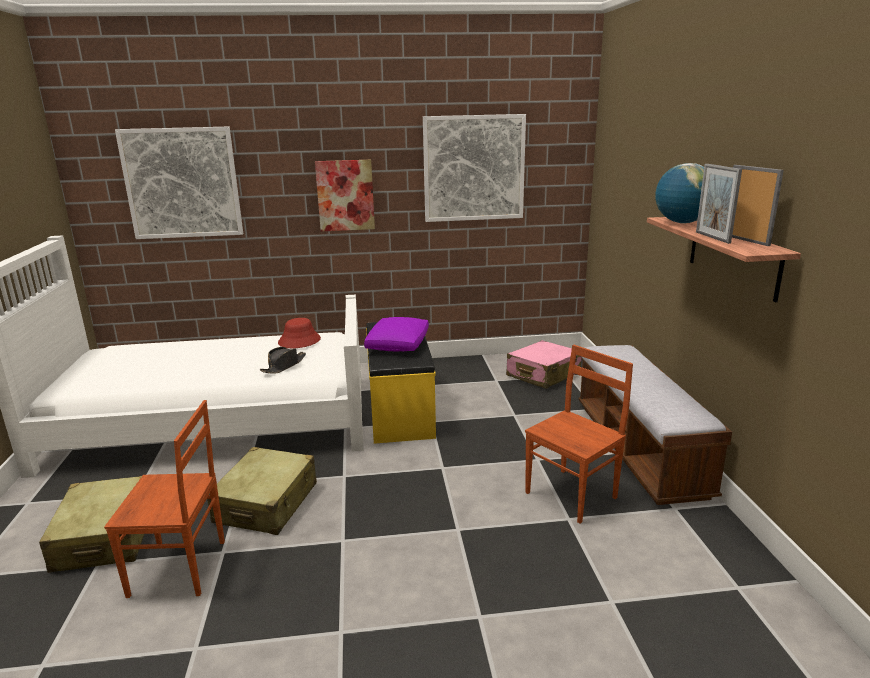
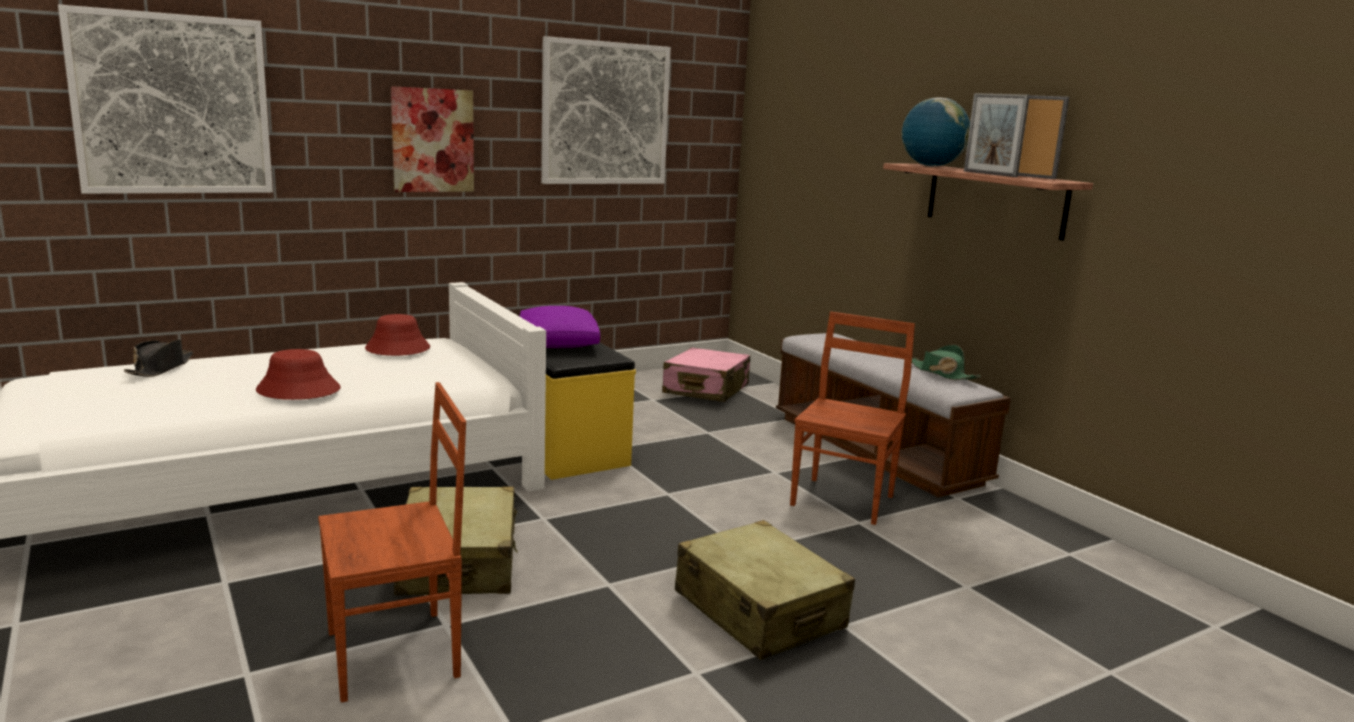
camera: 25 degrees left, 5 degrees down
beige suitcase [39,476,144,573] -> beige suitcase moved to [675,520,855,660]
black hat [260,347,306,374] -> black hat moved to [124,339,193,377]
none -> red hat [256,349,341,400]
none -> green hat [912,345,981,380]

